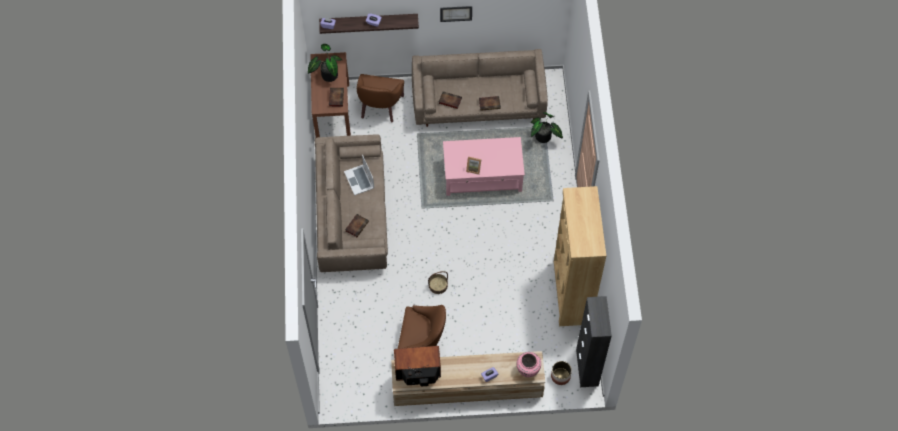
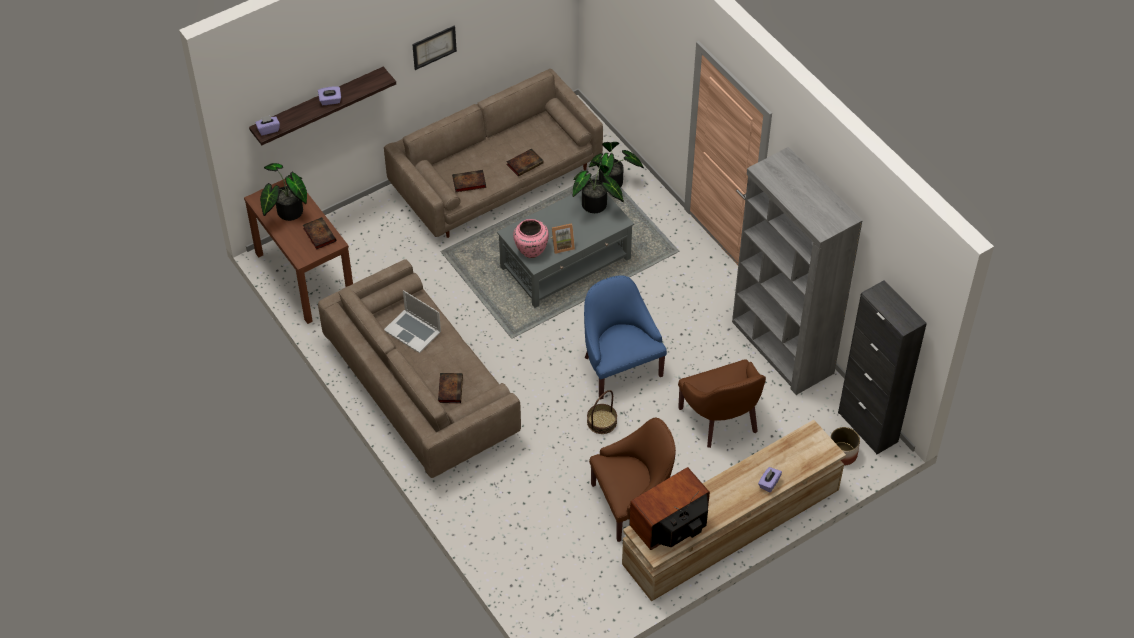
camera: 30 degrees left, 10 degrees down
brown armchair [357,74,404,123] -> brown armchair moved to [678,359,766,448]
pink coffee table [443,137,525,196] -> grey coffee table [497,190,634,308]
pink vase [516,352,541,377] -> pink vase moved to [513,219,549,258]
brown bookcase [554,186,606,326] -> grey bookcase [732,147,863,395]
none -> potted plant [573,161,624,213]
none -> blue armchair [584,275,667,400]

